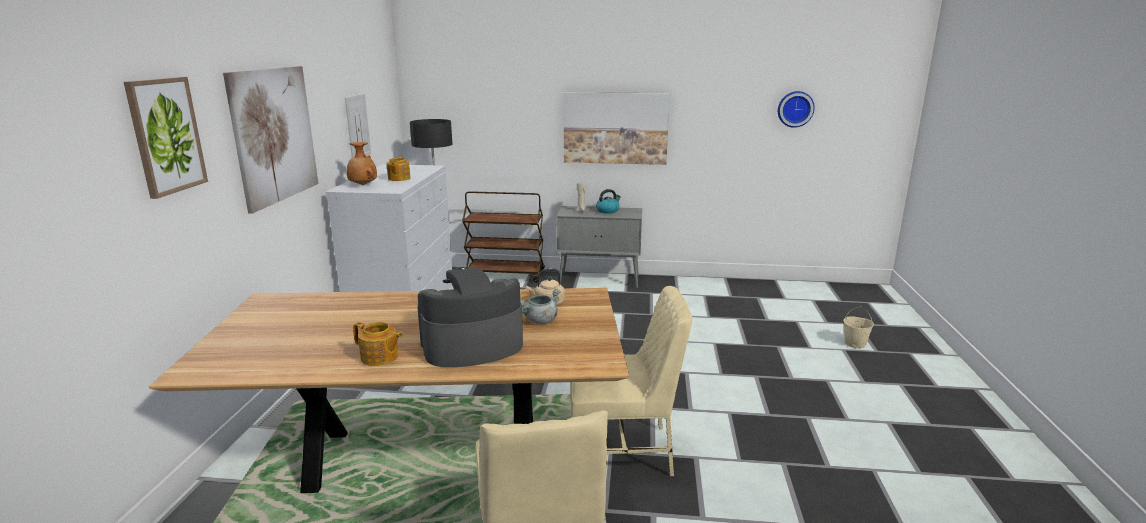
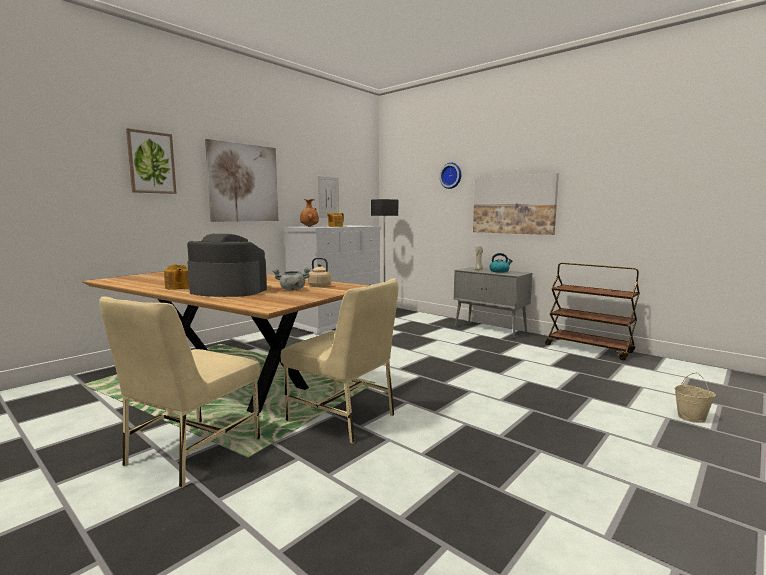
camera: 35 degrees right, 10 degrees down
brown cart [462,191,545,283] -> brown cart moved to [545,263,640,360]
wall clock [778,91,815,128] -> wall clock moved to [439,163,461,189]

